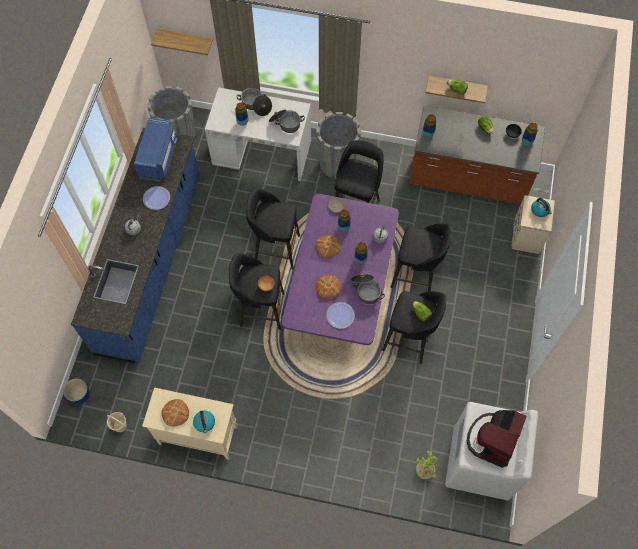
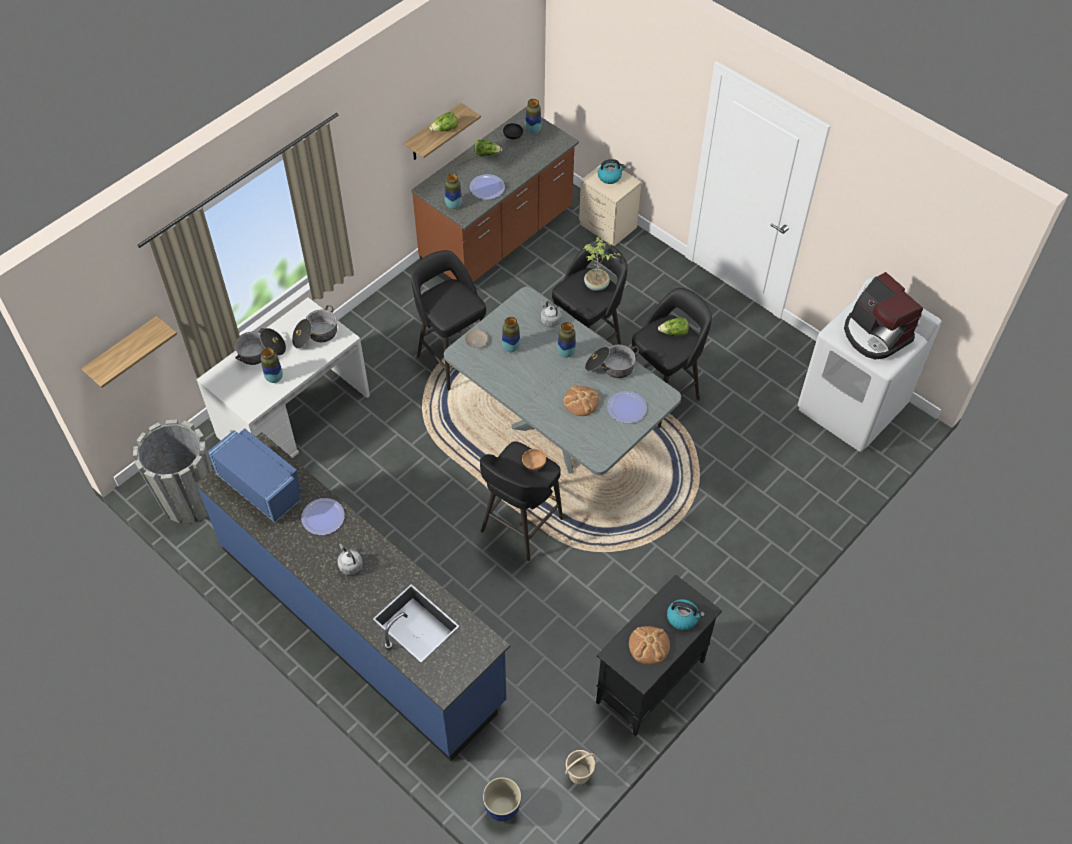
camera: 60 degrees left, 10 degrees down
beige cabinet [142,387,238,460] -> black cabinet [596,574,722,736]
black stool [246,188,300,269] -> none
purple dining table [282,194,399,345] -> grey dining table [444,287,681,475]
grey planter [316,112,361,178] -> none
bread [316,235,341,258] -> none
potted plant [416,450,439,480] -> potted plant moved to [583,236,621,291]
none -> plate [470,174,505,200]

